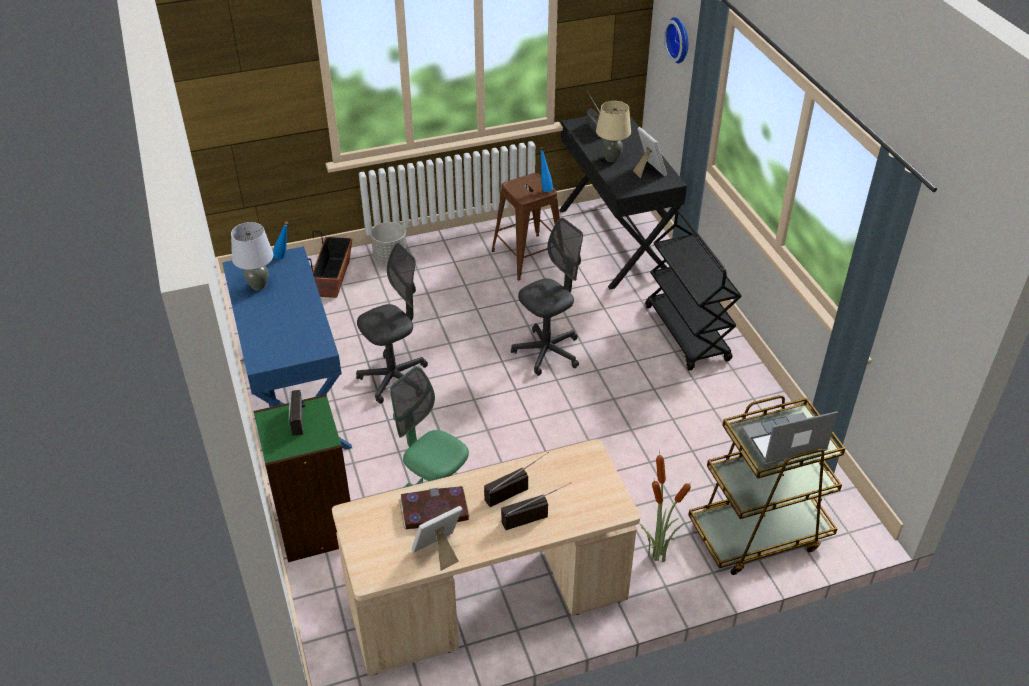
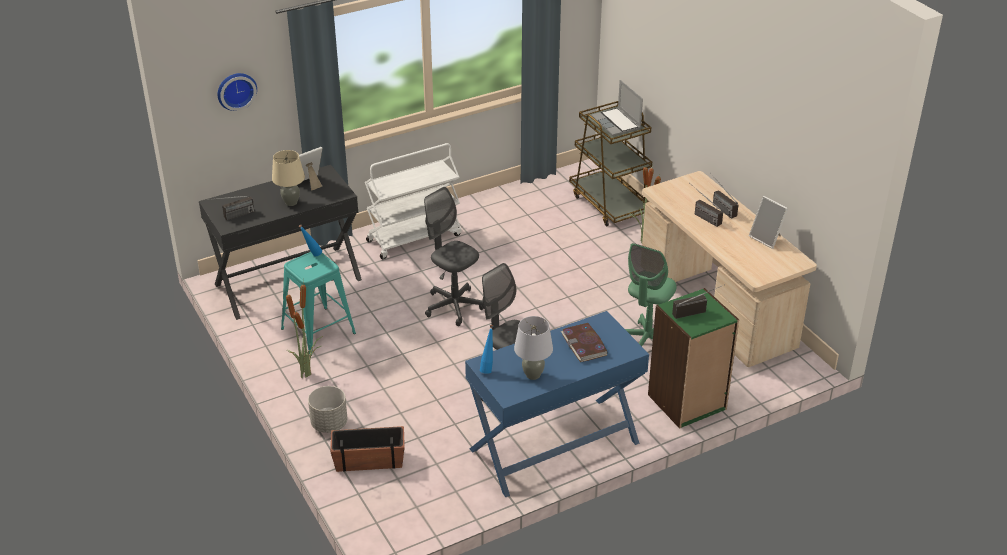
camera: 100 degrees left, 5 degrees down
book [399,486,470,529] -> book moved to [561,323,608,362]
brown stool [492,173,560,280] -> turquoise stool [281,252,356,356]
black cart [645,210,742,371] -> white cart [365,143,462,259]
none -> potted plant [286,280,323,379]

